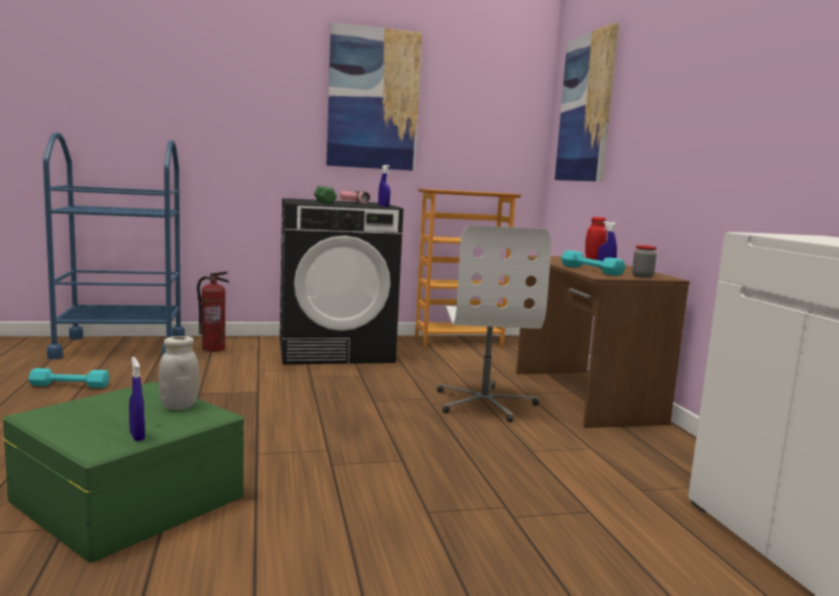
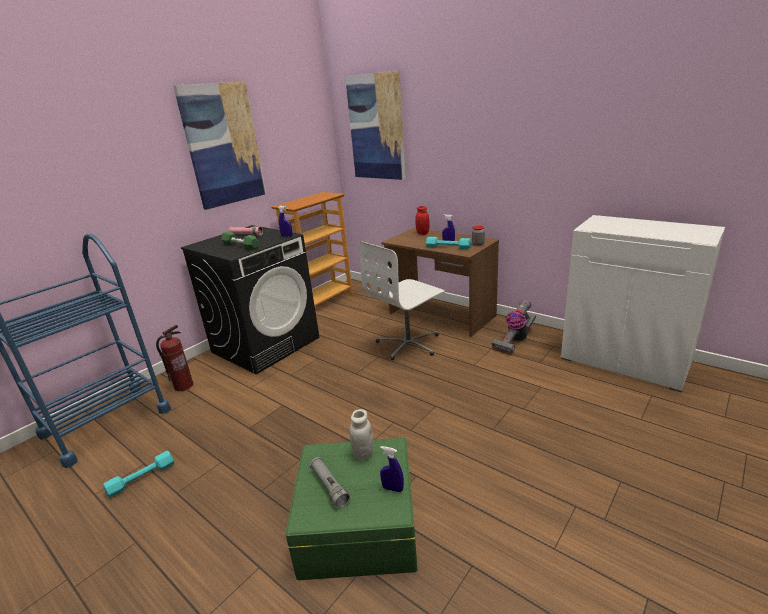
camera: 35 degrees left, 15 degrees up
white office chair [437,225,551,422] -> white office chair turned 90 degrees clockwise [360,241,445,360]
none -> grey flashlight [309,457,350,508]
none -> vacuum cleaner [492,300,536,353]

